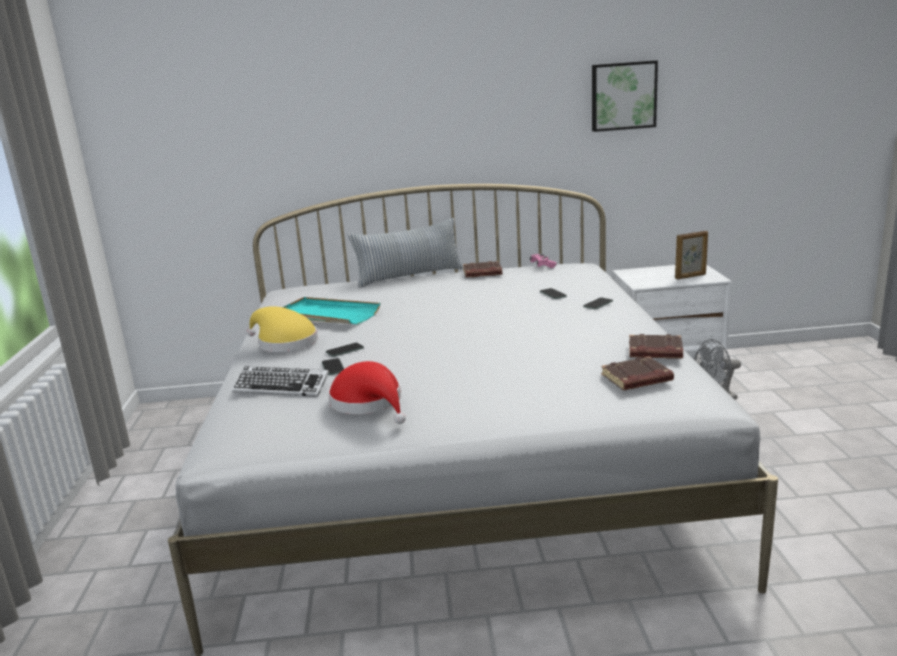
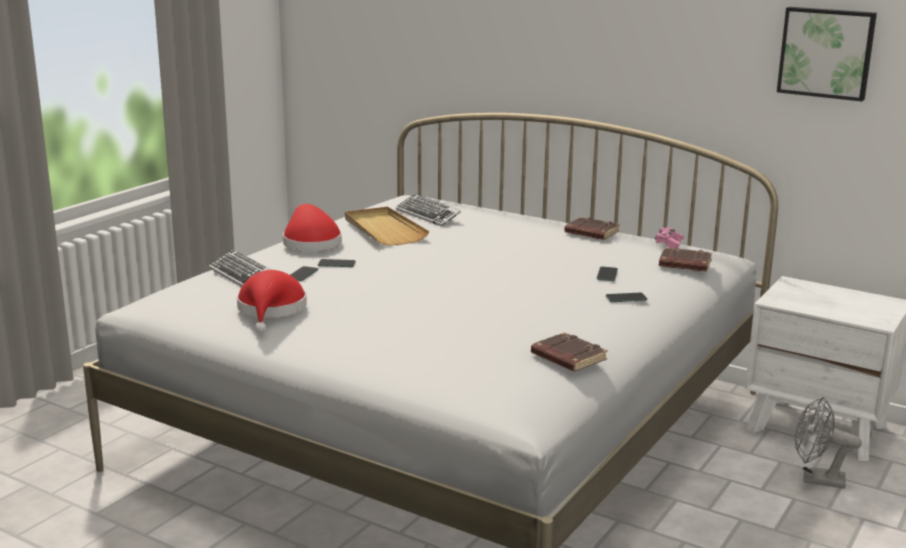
camera: 35 degrees right, 0 degrees up
yellow hat [247,306,318,352] -> red hat [283,204,342,251]
turquoise tray [283,297,380,324] -> beige tray [345,207,429,246]
pillow [348,218,463,288] -> none
brown book [601,357,674,390] -> brown book moved to [659,247,712,272]
picture frame [675,231,708,279] -> none
none -> keyboard [396,194,461,227]

